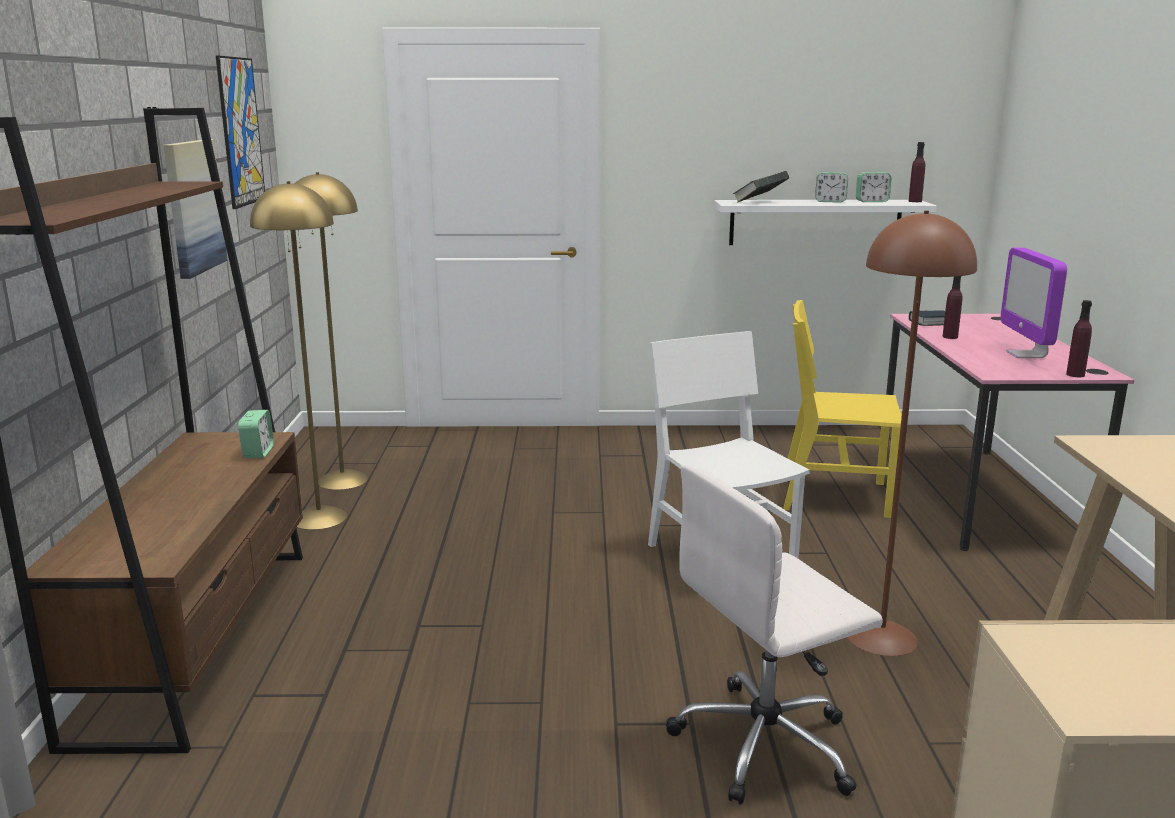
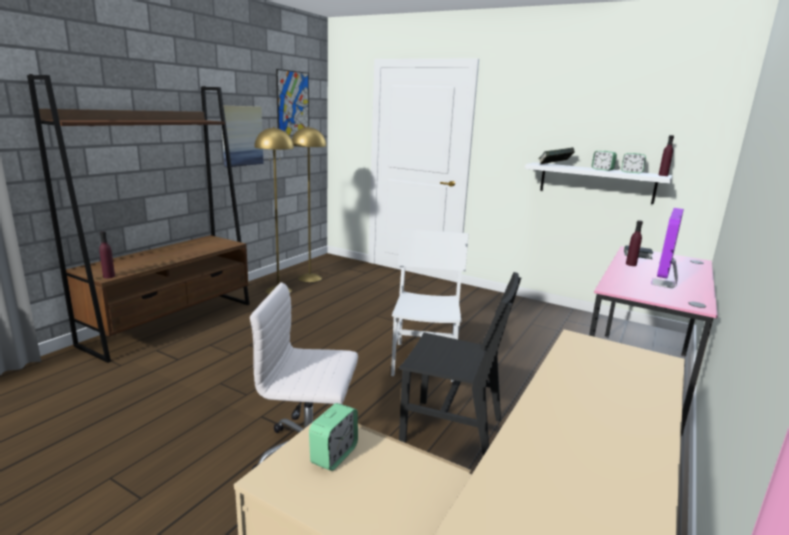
camera: 30 degrees right, 0 degrees up
alarm clock [238,410,274,458] -> alarm clock moved to [309,403,358,471]
yellow chair [783,300,902,518] -> none
brown floor lamp [847,210,977,656] -> black chair [399,272,521,456]
purple bottle [1066,300,1092,377] -> purple bottle moved to [99,231,115,279]

